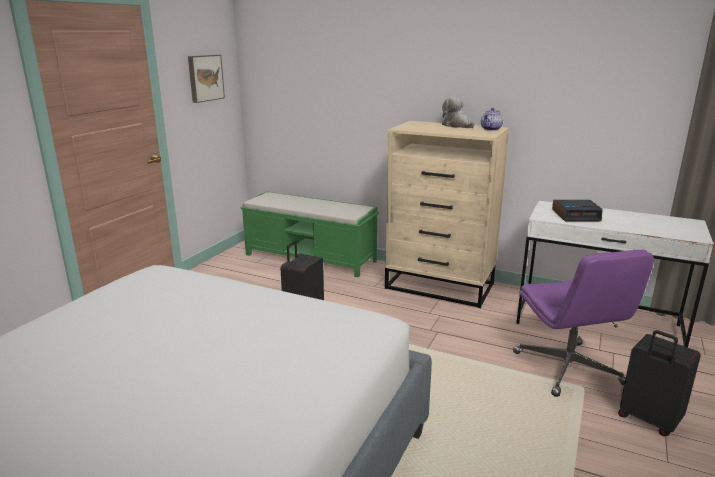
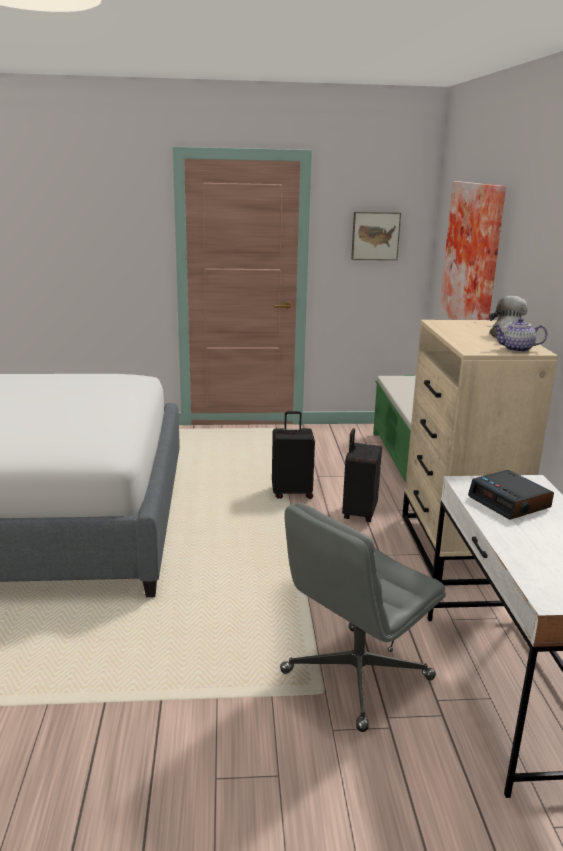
camera: 60 degrees right, 0 degrees up
purple office chair [513,250,654,397] -> grey office chair [280,503,446,732]
black suitcase [618,330,701,436] -> black suitcase moved to [342,429,382,522]
none -> picture [439,181,506,320]

